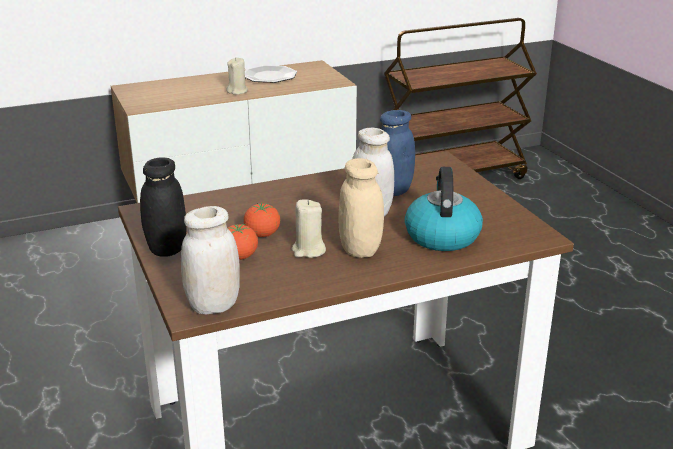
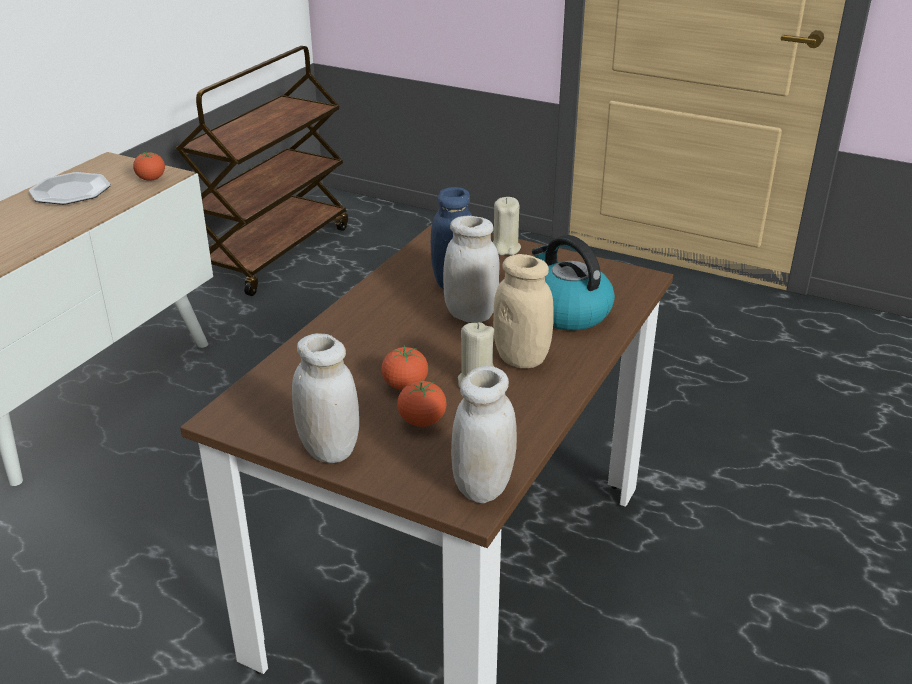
camera: 40 degrees left, 5 degrees up
black jar [140,157,187,257] -> white jar [292,333,359,463]
beige candle [226,57,248,95] -> beige candle moved to [493,197,521,255]
none -> tomato [133,151,165,181]

